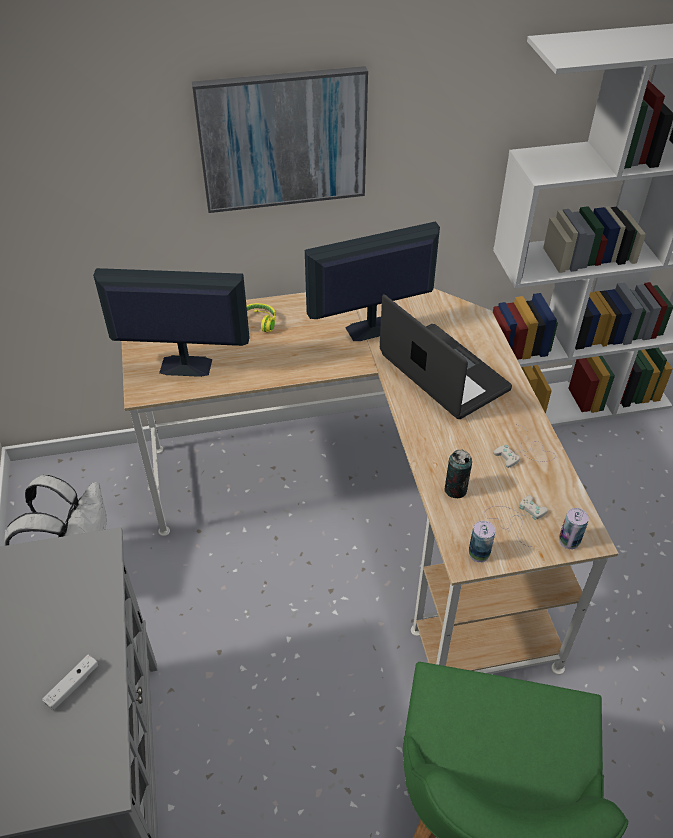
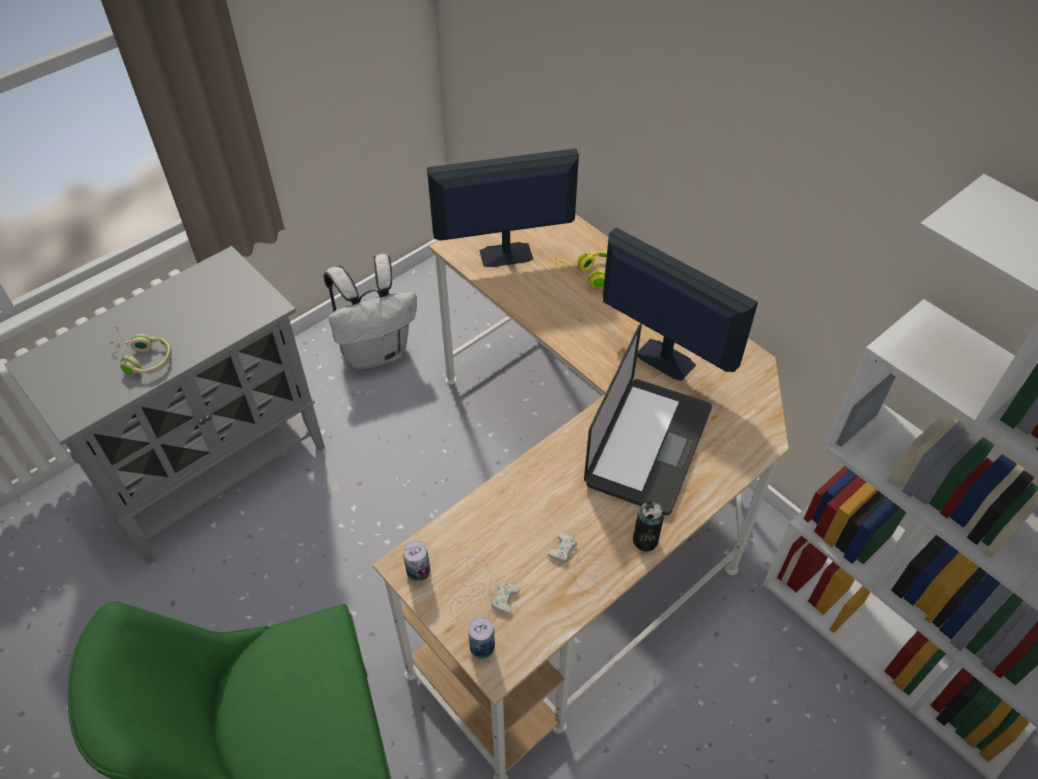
camera: 60 degrees right, 5 degrees up
white game controller [42,655,99,711] -> beige headphones [109,327,172,375]
monitor [93,268,250,377] -> monitor turned 75 degrees counterclockwise [427,148,579,267]
picture [192,66,368,213] -> none
can [444,450,472,498] -> can moved to [633,501,664,551]

